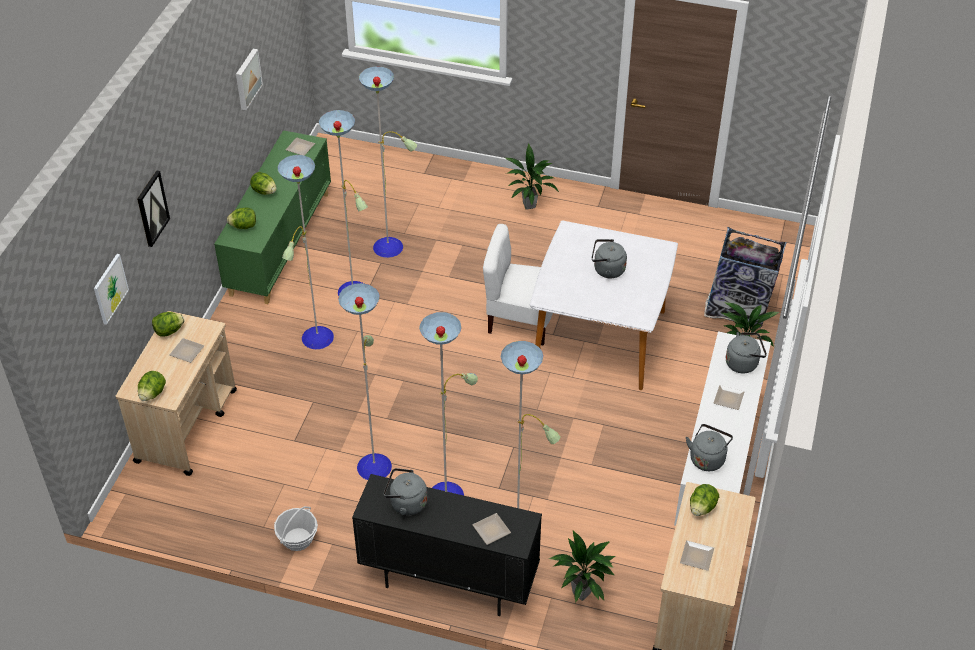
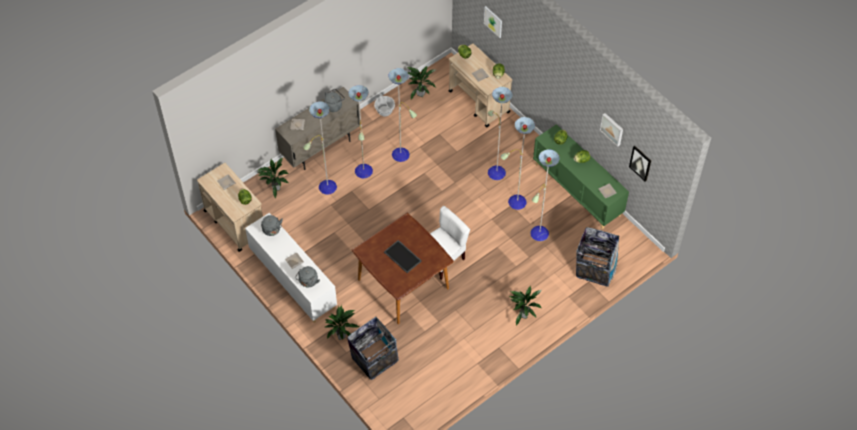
camera: 125 degrees right, 10 degrees up
picture [137,170,170,247] -> picture moved to [629,146,651,182]
black cabinet [352,474,542,616] -> beige cabinet [275,87,360,170]
white dining table [530,220,678,390] -> brown dining table [351,213,454,324]
grey kettle [592,239,627,278] -> tray [384,240,422,273]
none -> potted plant [407,65,436,100]
none -> trash can [576,227,619,287]

